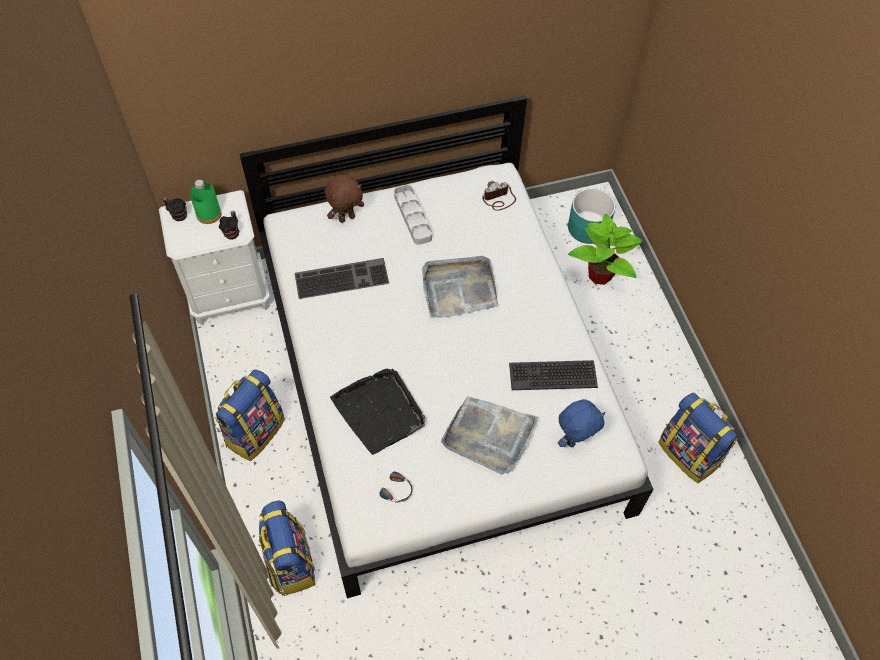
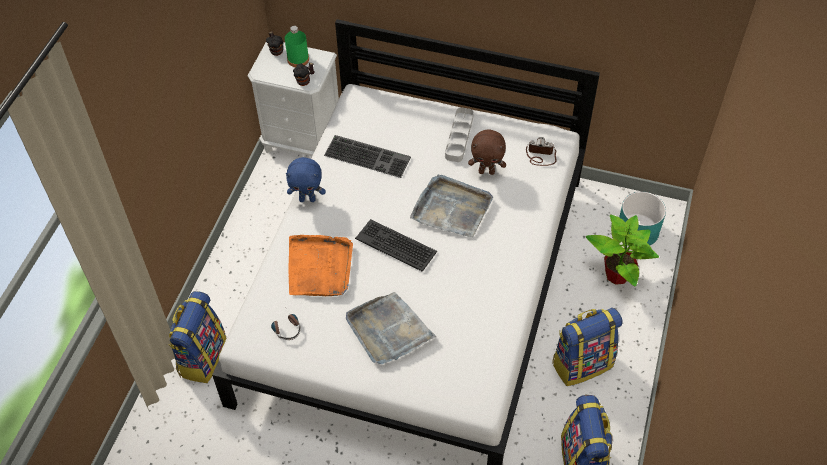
camera: 35 degrees right, 5 degrees down
backpack [215,369,285,461] -> backpack moved to [552,308,622,386]
brown plush toy [325,175,364,223] -> brown plush toy moved to [468,129,506,175]
black tray [330,369,426,455] -> orange tray [288,235,353,296]
keyboard [509,360,598,390] -> keyboard moved to [355,219,437,272]
blue plush toy [558,399,605,447] -> blue plush toy moved to [286,157,326,202]

